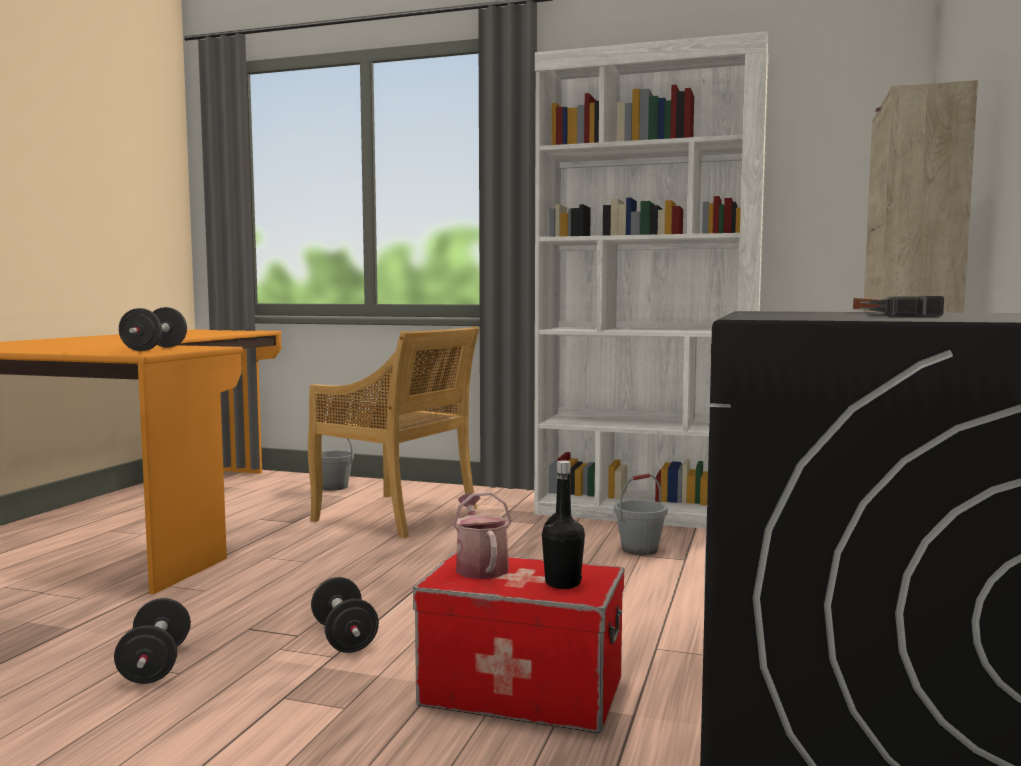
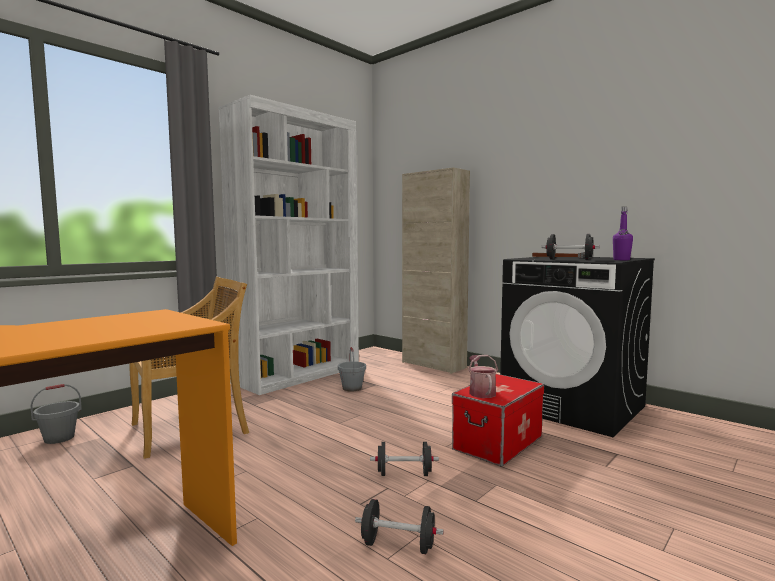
camera: 65 degrees left, 0 degrees up
black dumbbell [119,307,187,351] -> black dumbbell moved to [542,234,600,260]
watering can [453,492,512,579] -> watering can turned 75 degrees clockwise [468,355,498,398]
black bottle [542,460,585,589] -> none
none -> purple bottle [613,207,633,260]

